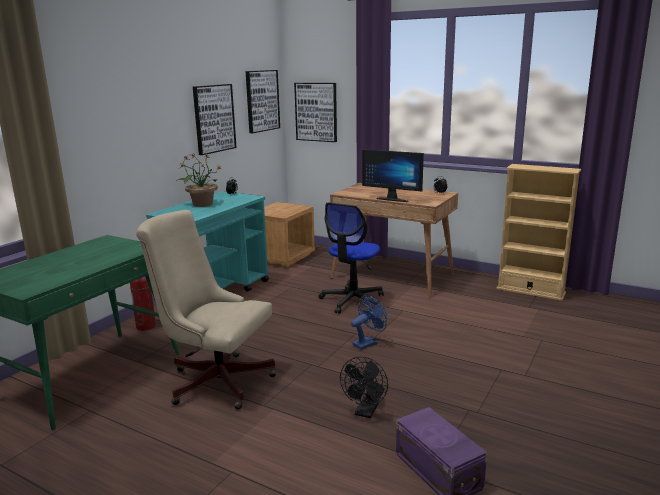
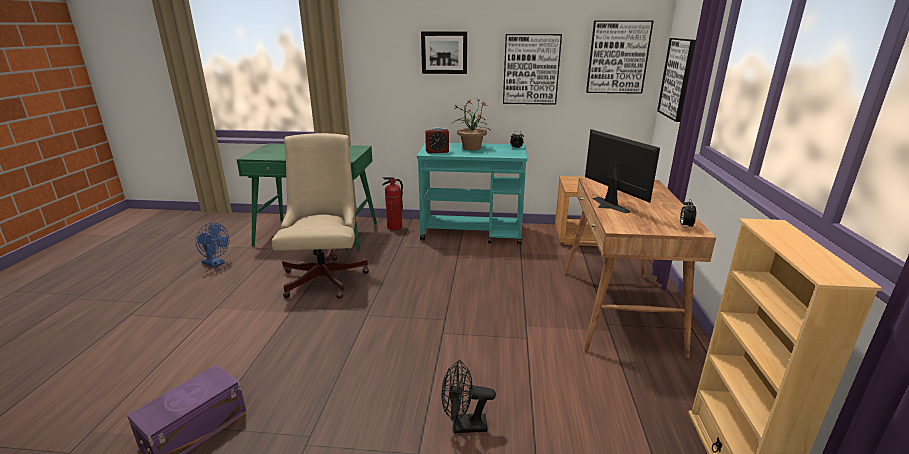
camera: 65 degrees right, 5 degrees up
office chair [318,202,384,314] -> none
black fan [340,357,388,418] -> black fan moved to [442,360,496,433]
blue fan [351,295,387,350] -> blue fan moved to [196,223,229,268]
monitor [362,149,424,202] -> monitor turned 150 degrees clockwise [585,129,660,213]
none -> picture [421,31,467,74]
none -> alarm clock [425,127,449,154]

